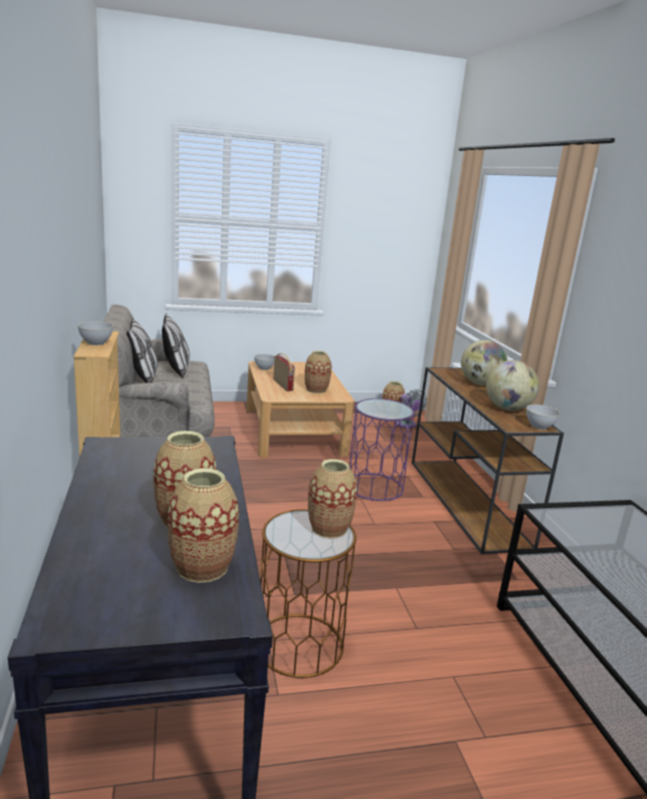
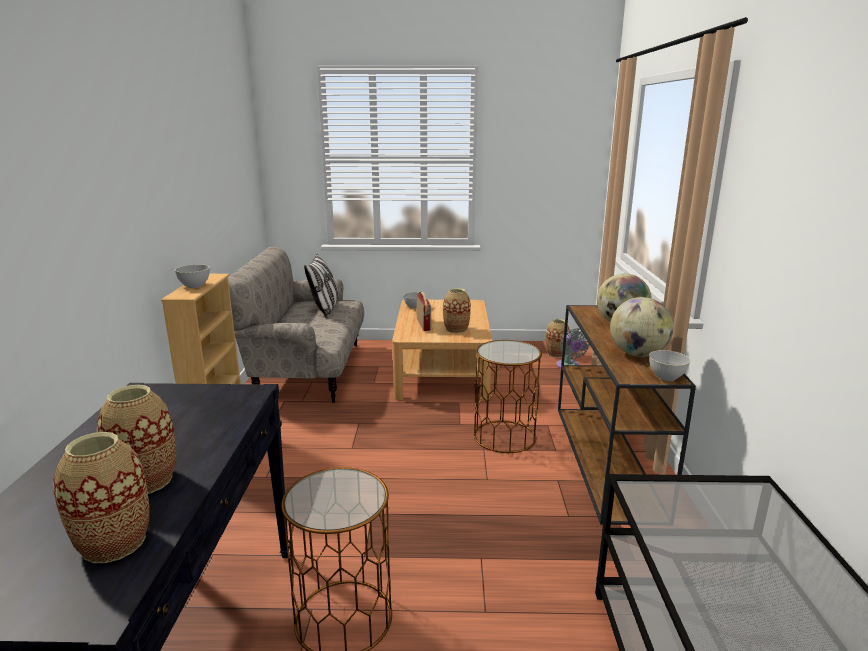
camera: 15 degrees right, 0 degrees up
pillow [127,318,158,383] -> none
vase [308,459,357,539] -> none
purple side table [349,398,415,501] -> brown side table [474,340,542,453]

